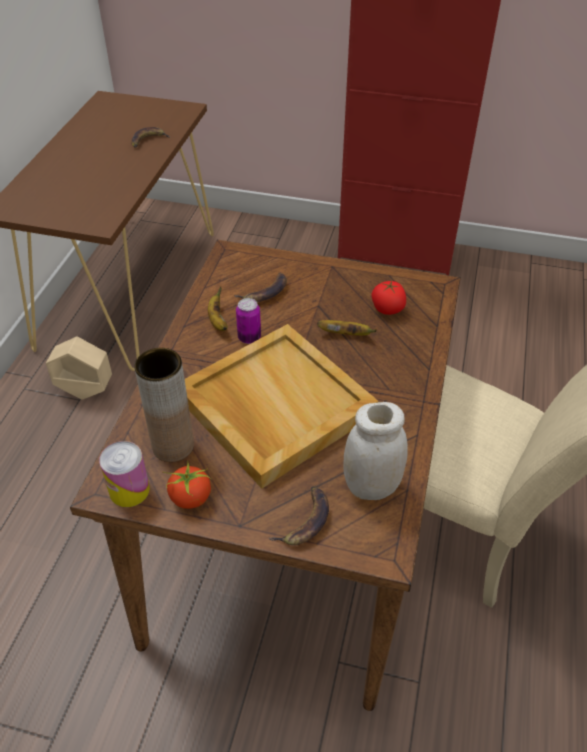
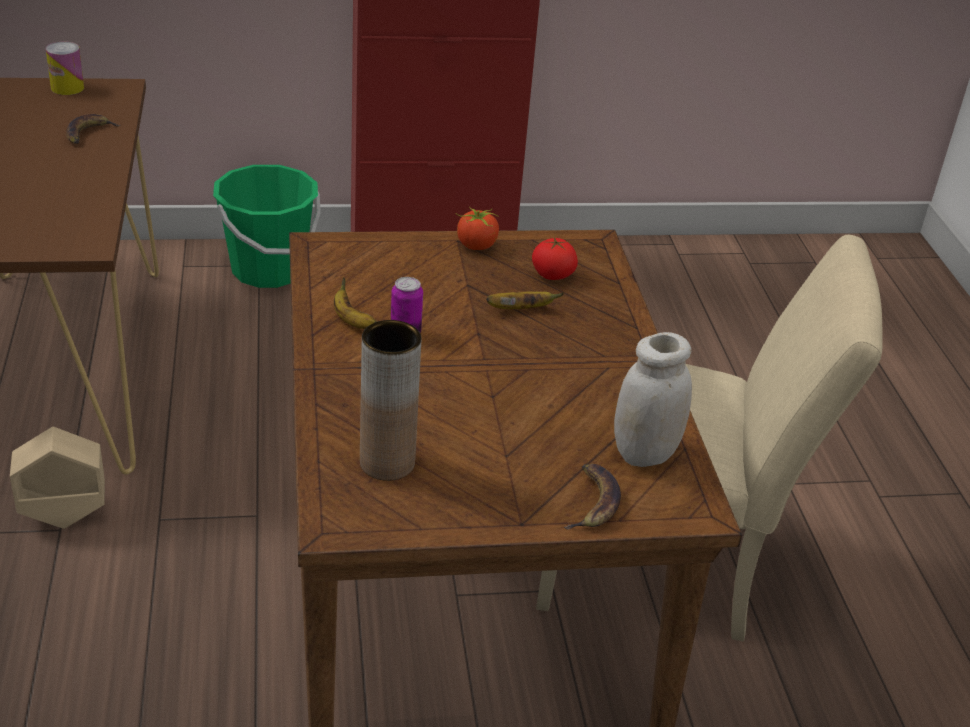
camera: 25 degrees left, 10 degrees down
can [99,441,150,507] -> can moved to [46,42,84,95]
tomato [163,460,211,509] -> tomato moved to [456,207,499,250]
beige tray [185,324,378,488] -> none
banana [234,273,287,302] -> none
none -> green bucket [213,165,321,288]

